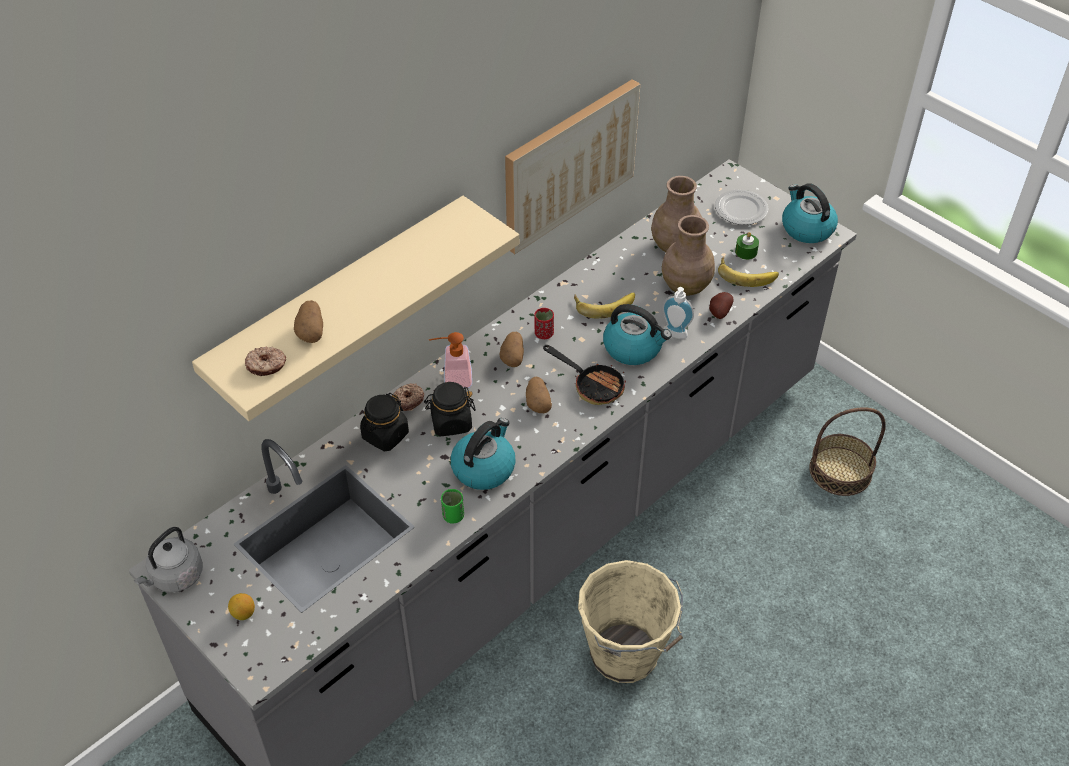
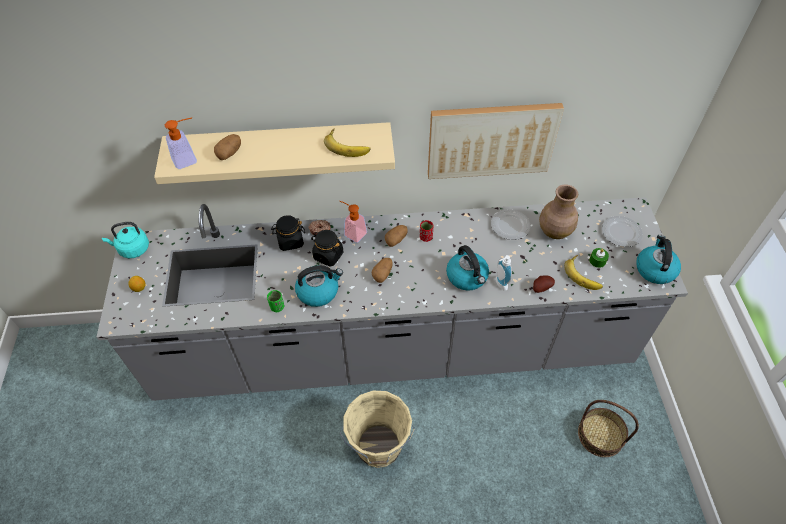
camera: 40 degrees right, 5 degrees up
grey kettle [134,527,203,592] -> turquoise kettle [102,222,149,258]
donut [245,347,286,376] -> soap dispenser [165,118,197,169]
frying pan [543,345,626,405] -> none
banana [574,292,635,319] -> banana moved to [324,128,371,157]
brown vase [662,215,715,296] -> none
none -> plate [491,209,531,240]

